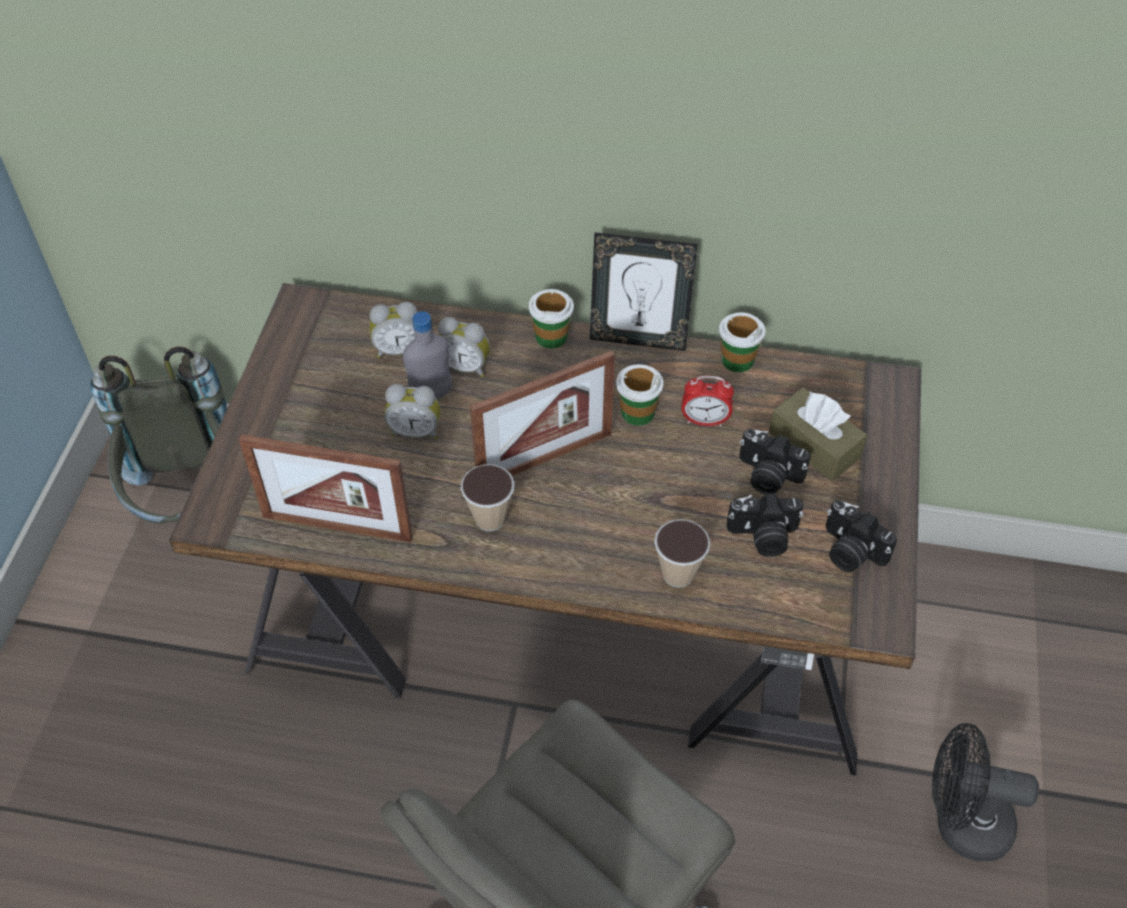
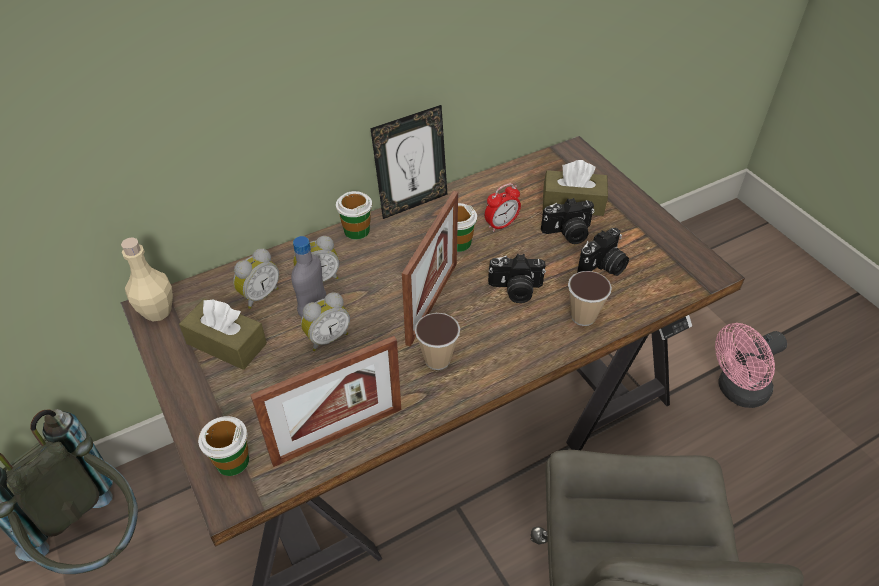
camera: 40 degrees left, 5 degrees down
cup [719,312,765,372] -> cup moved to [198,416,249,476]
camera [825,500,897,572] -> camera moved to [488,254,546,303]
black fan [932,723,1039,862] -> pink fan [715,323,787,408]
none -> beige bottle [121,237,173,322]
none -> brown tissue box [179,299,267,370]

